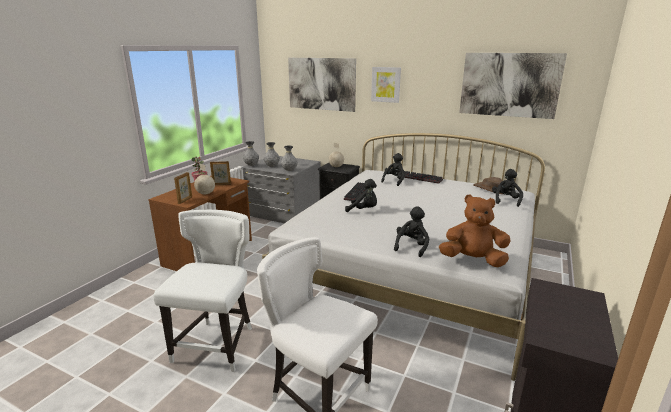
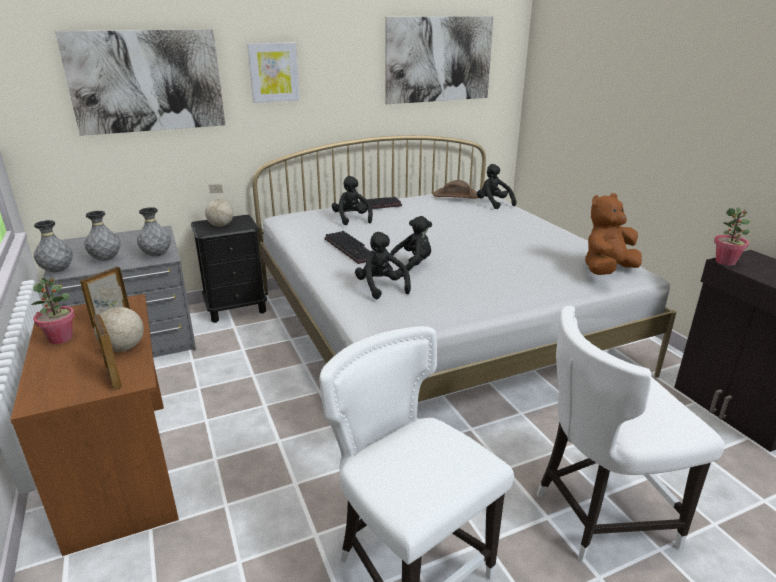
camera: 50 degrees left, 5 degrees up
black plush toy [394,206,430,257] -> black plush toy moved to [355,232,411,299]
none -> potted plant [714,207,751,266]

